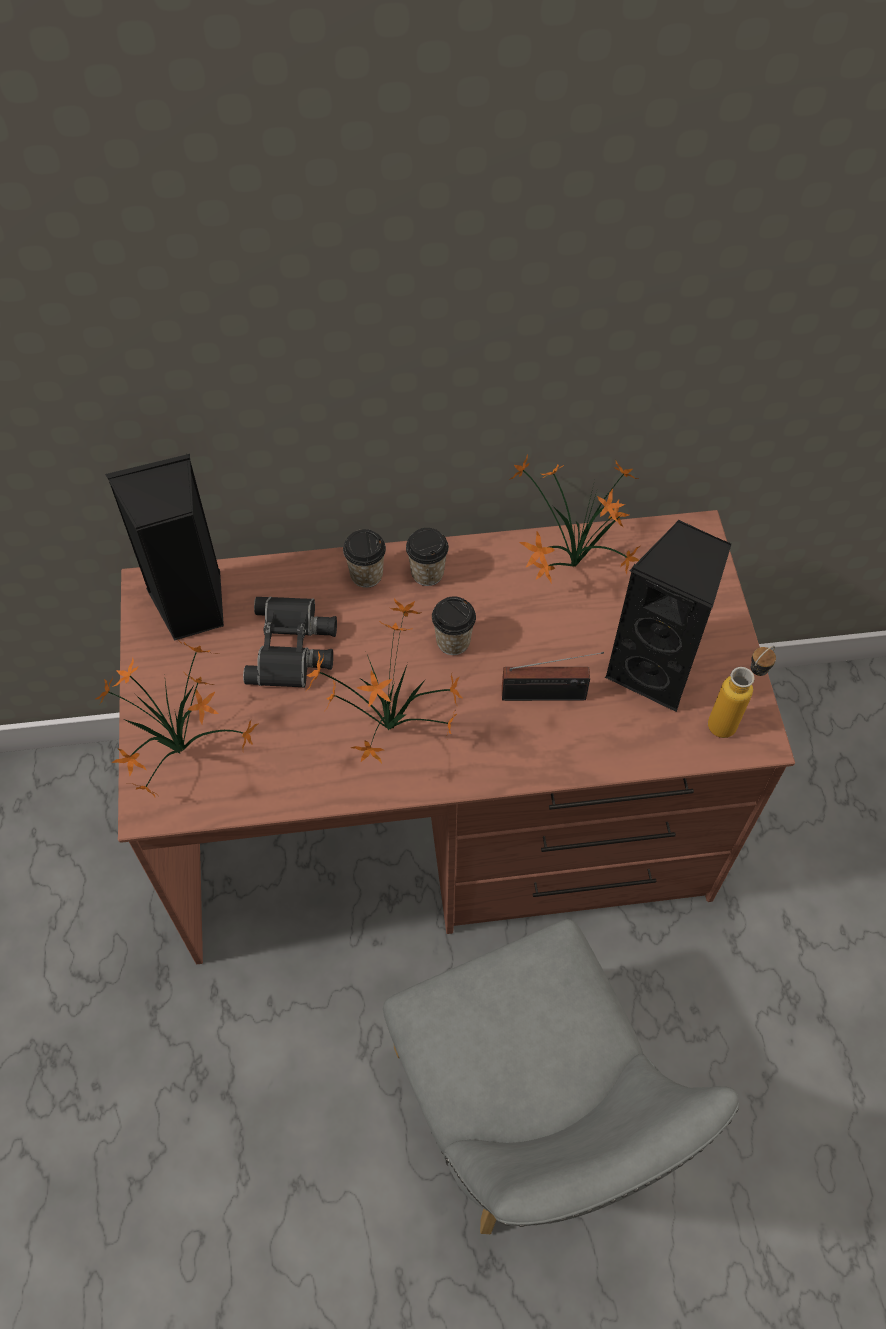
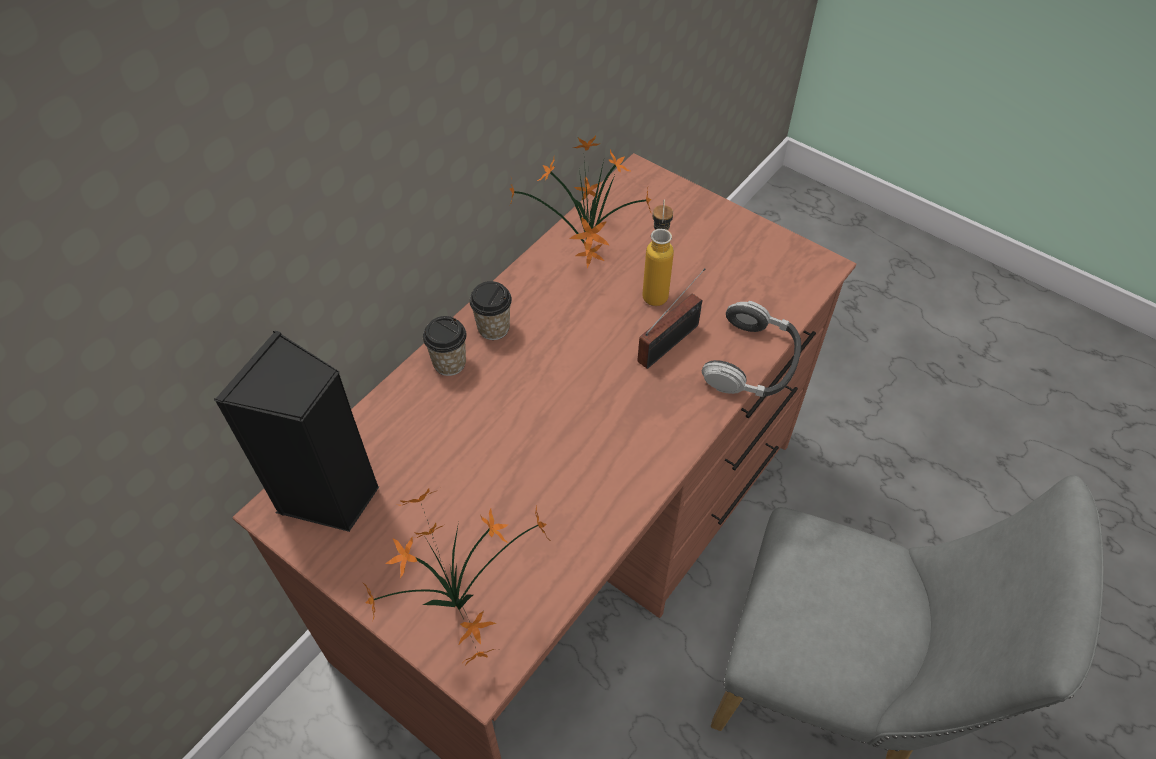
camera: 45 degrees left, 5 degrees down
black binoculars [243,597,337,688] -> none
potted plant [306,598,462,763] -> none
cup [432,596,476,655] -> none
black speaker [605,520,731,712] -> none
bottle [708,646,776,738] -> bottle moved to [642,199,674,306]
none -> headphones [702,301,801,397]

